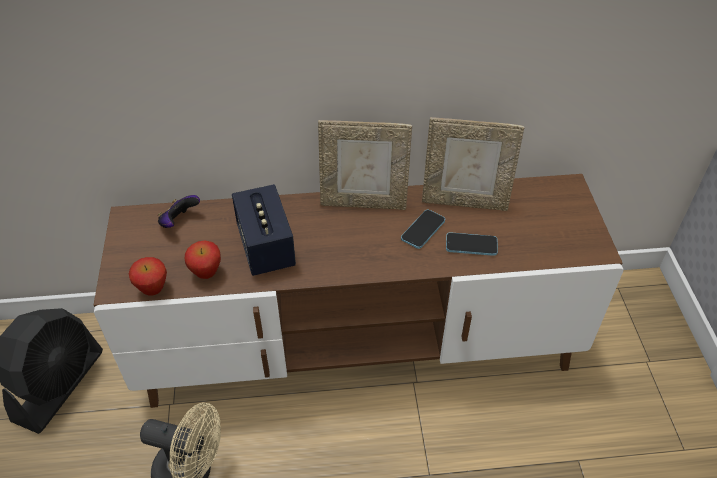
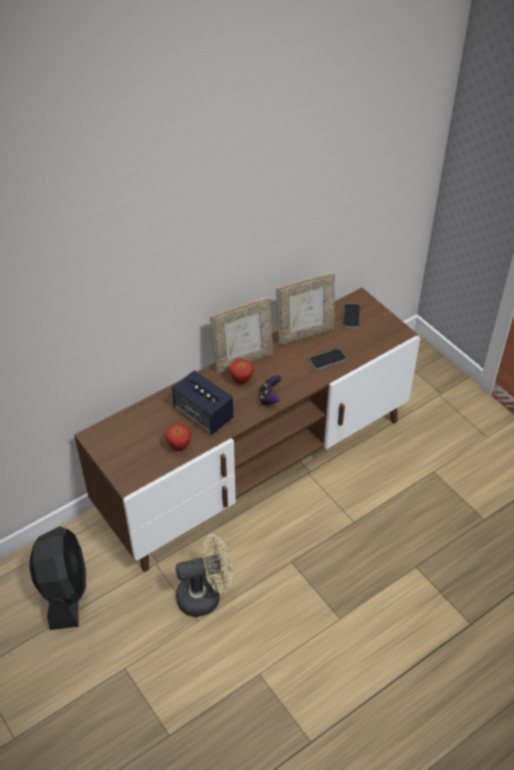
camera: 30 degrees left, 0 degrees up
apple [129,257,167,296] -> apple moved to [229,359,254,384]
game controller [158,195,200,228] -> game controller moved to [259,375,281,406]
phone [401,210,445,249] -> phone moved to [343,303,360,328]

